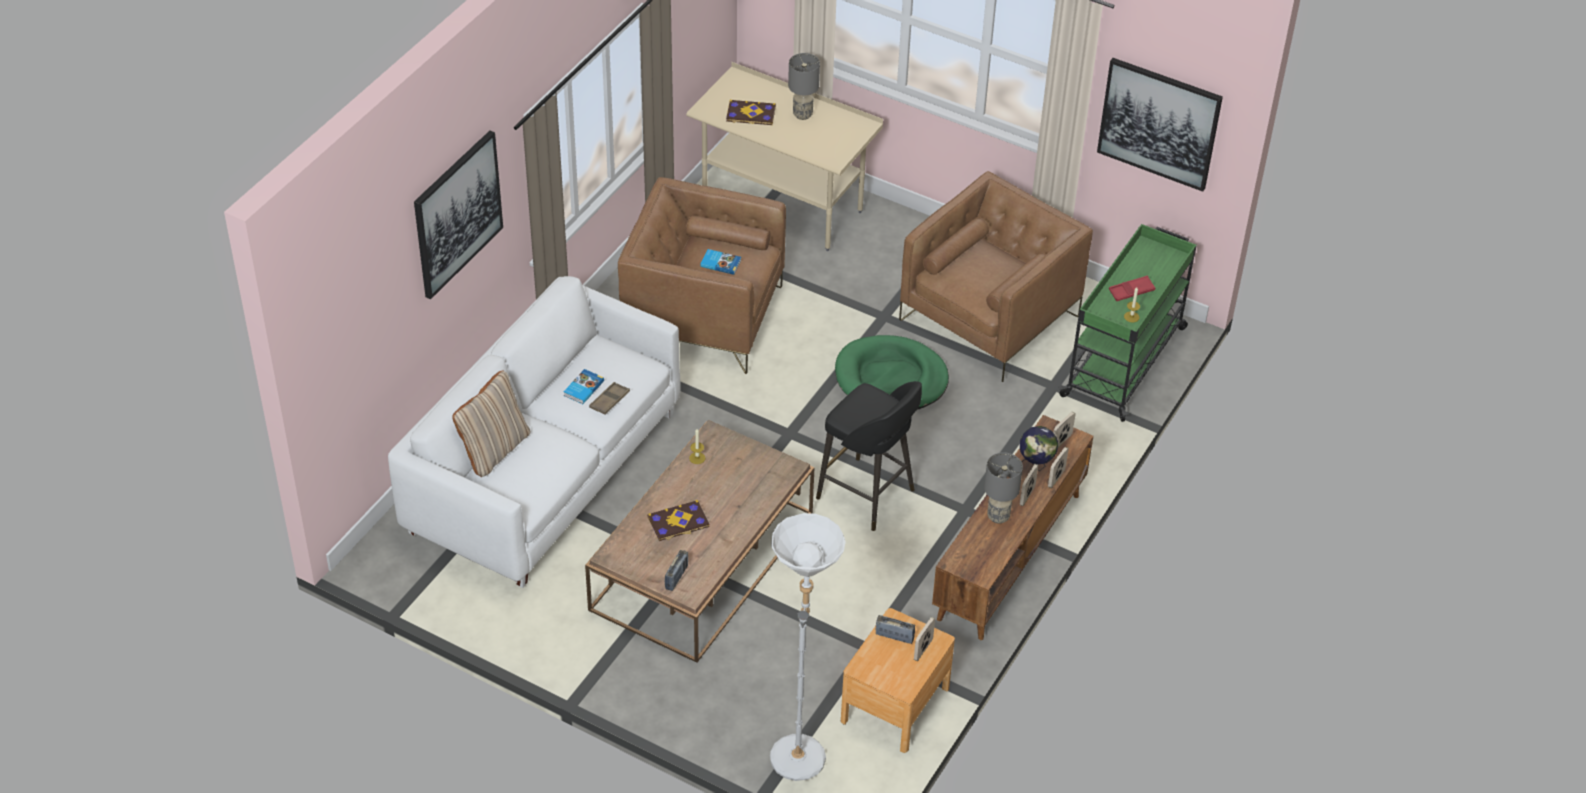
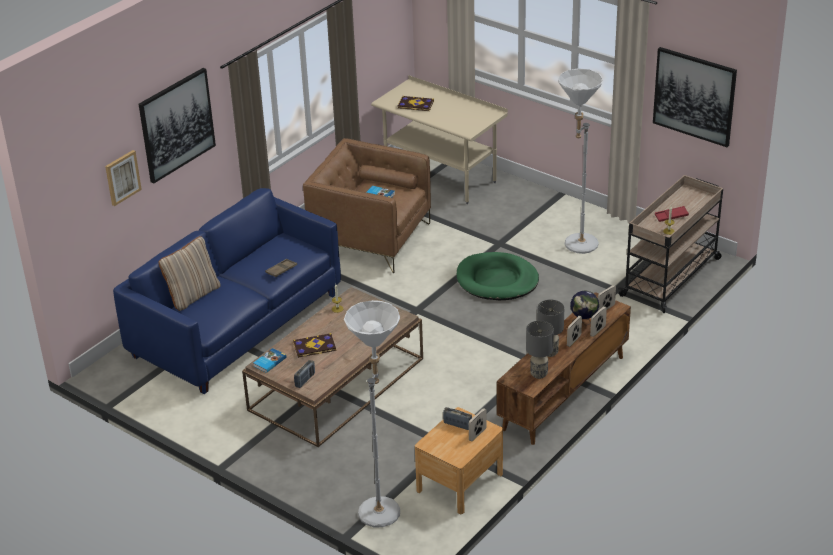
camera: 10 degrees right, 10 degrees down
white sofa [388,276,681,588] -> blue sofa [113,188,341,394]
book [564,369,604,404] -> book moved to [253,348,286,373]
grey table lamp [788,53,820,120] -> grey table lamp moved to [526,321,554,379]
black stool [816,381,922,531] -> none
brown armchair [899,171,1093,382] -> white floor lamp [558,69,603,254]
green cart [1059,224,1197,422] -> beige cart [618,175,723,313]
none -> picture [105,150,142,206]

